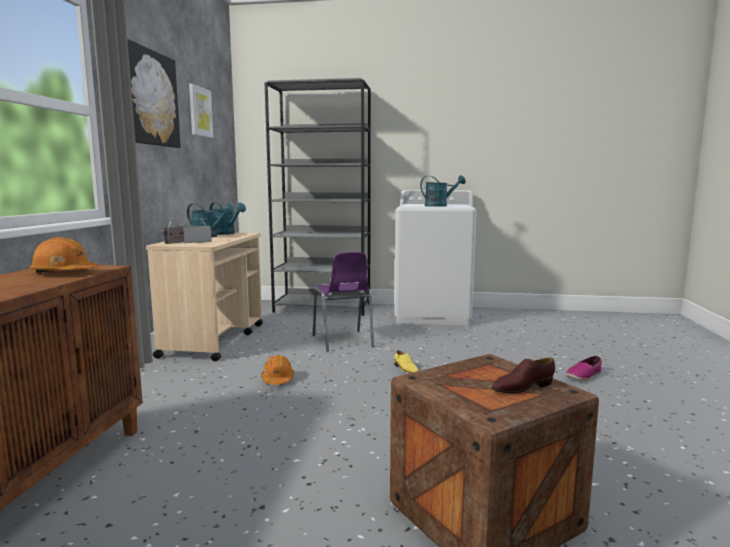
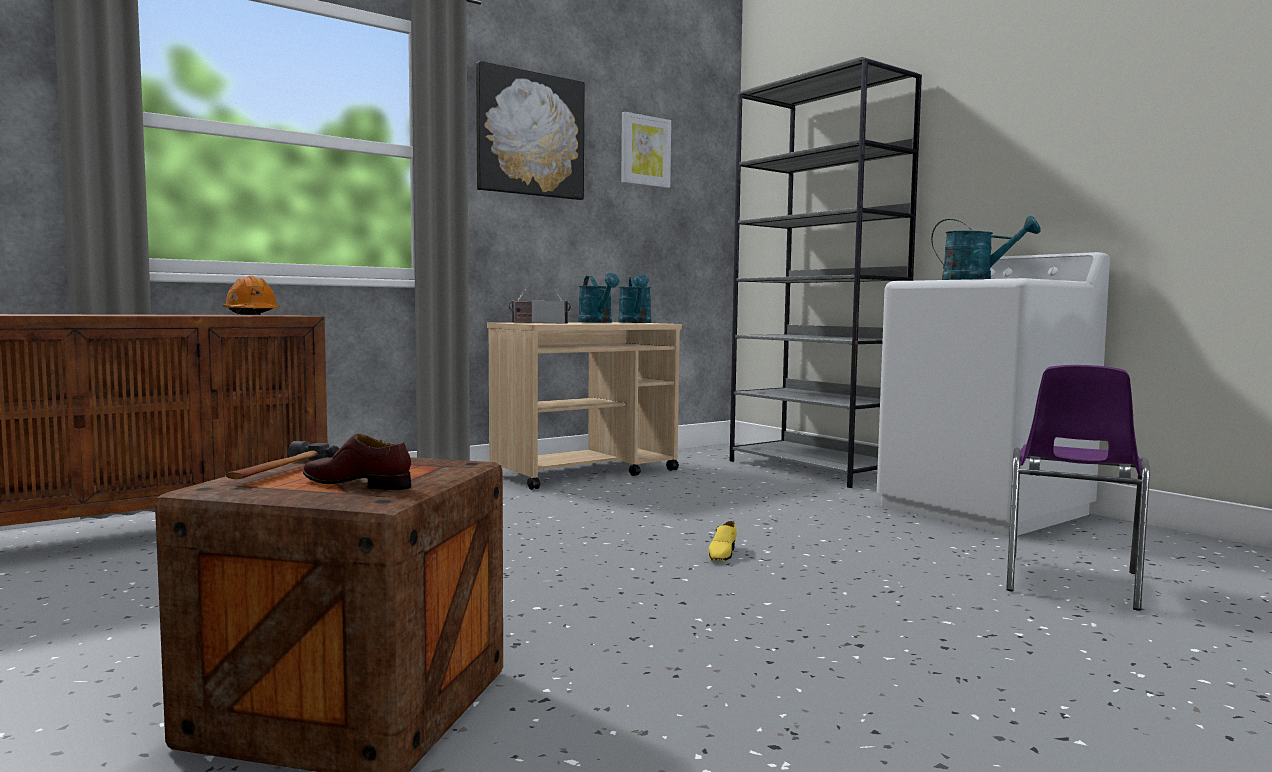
camera: 45 degrees right, 5 degrees down
orange hard hat [261,355,294,385] -> none
purple chair [313,252,374,352] -> purple chair moved to [1006,365,1150,611]
shoe [565,356,602,380] -> none
none -> hammer [225,441,339,479]

